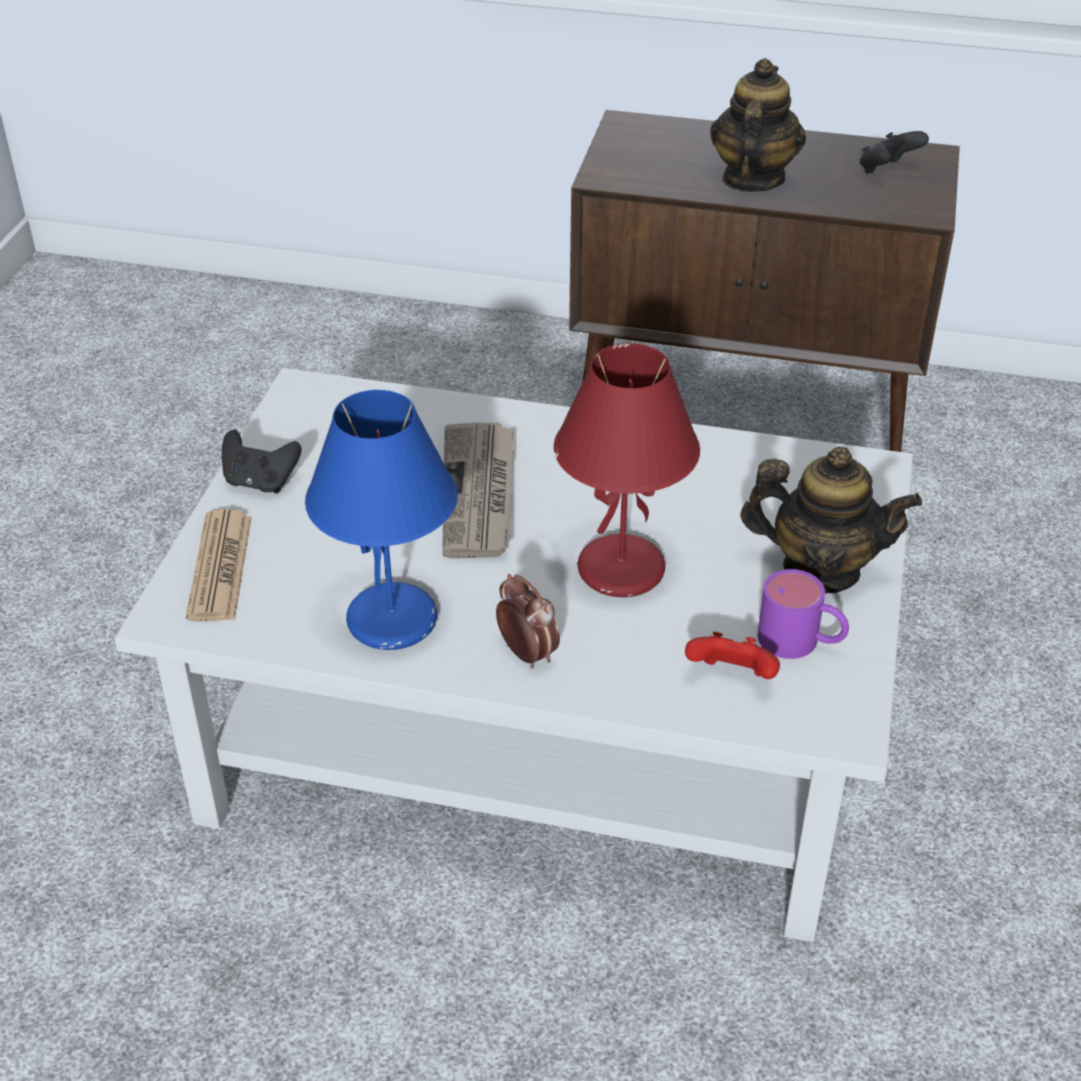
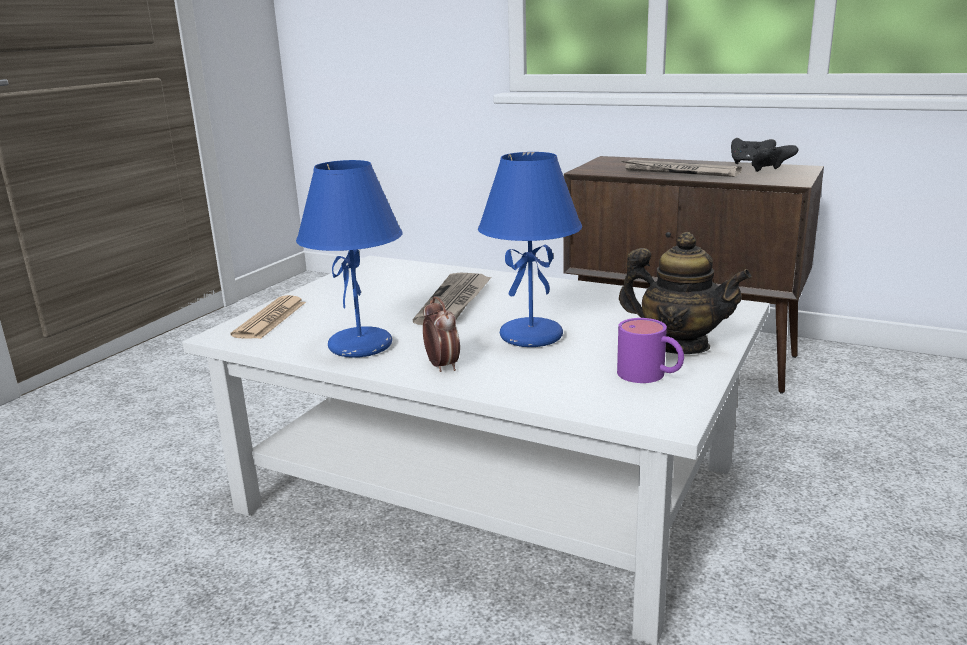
camera: 15 degrees right, 20 degrees down
black game controller [222,429,301,493] -> black game controller moved to [731,138,776,164]
red table lamp [554,343,700,597] -> blue table lamp [478,152,582,347]
red game controller [685,632,780,679] -> none
teapot [710,58,806,192] -> newspaper [622,160,742,177]

